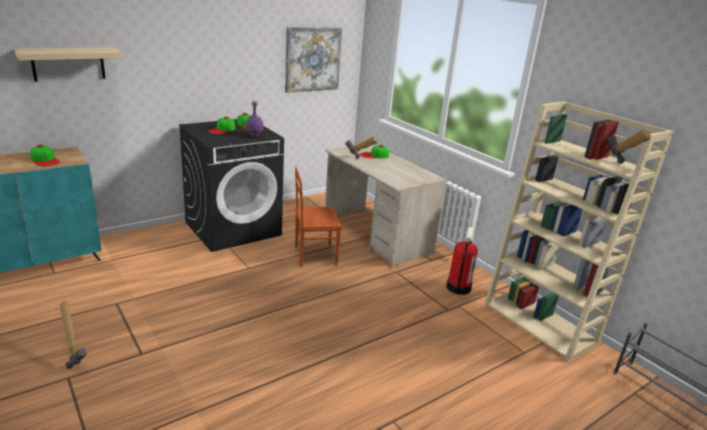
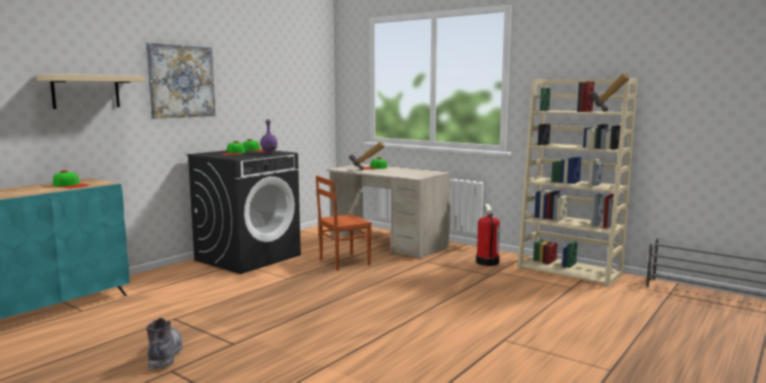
camera: 15 degrees left, 15 degrees down
hammer [59,301,87,369] -> grey boot [146,318,183,371]
picture [285,27,342,93] -> picture moved to [146,43,216,119]

